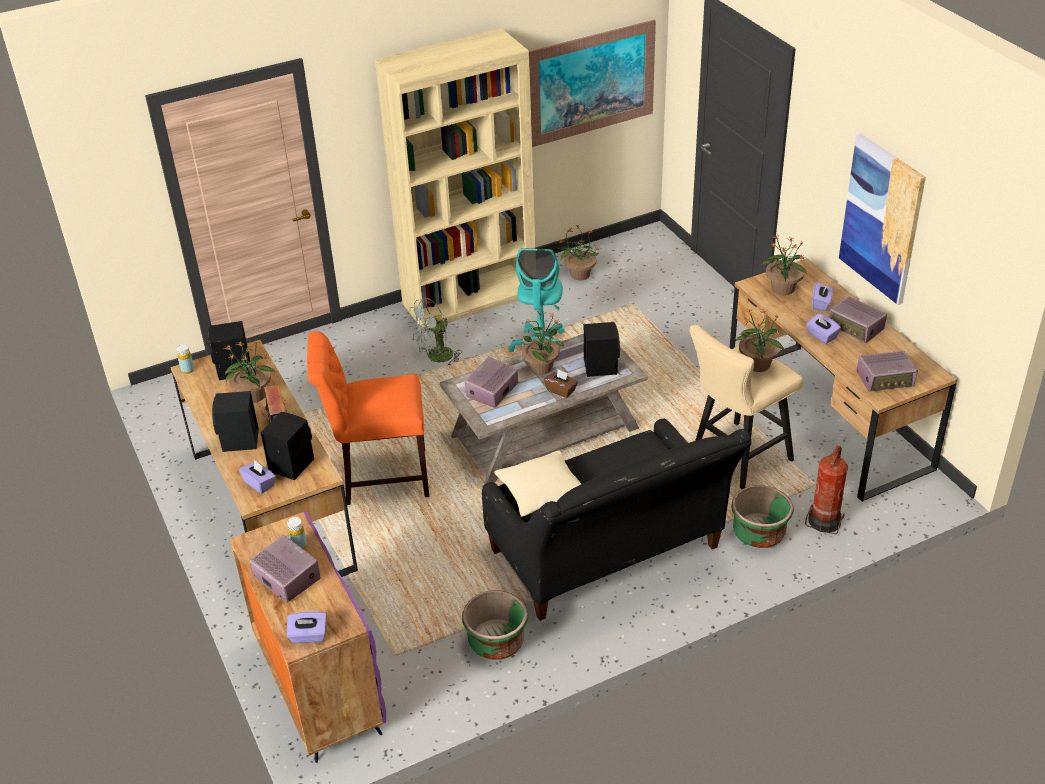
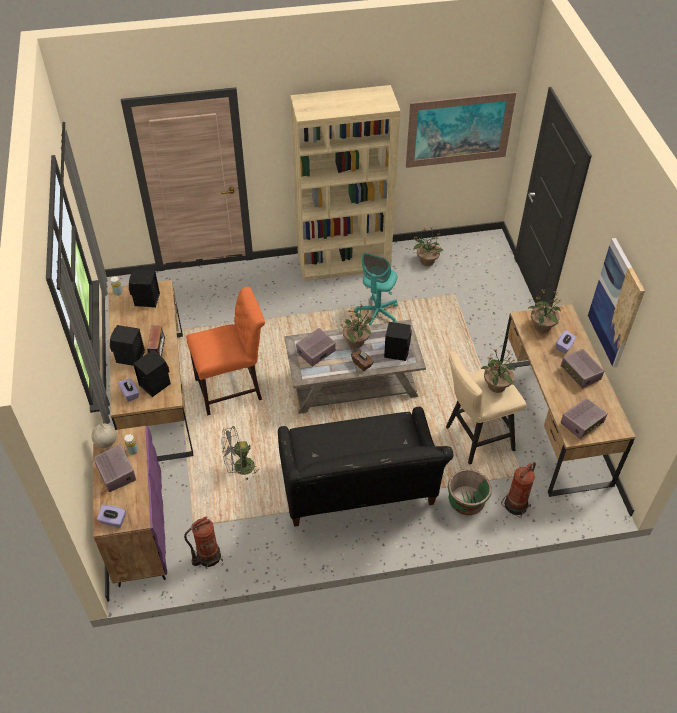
camera: 15 degrees right, 10 degrees up
potted plant [224,341,276,403] -> none
orange chair [307,331,429,505] -> orange chair turned 150 degrees clockwise [186,287,265,415]
grey fan [408,298,462,365] -> grey fan moved to [221,426,260,480]
green planter [462,590,529,660] -> none
beige pillow [494,450,581,517] -> none
purple tissue box [806,314,841,344] -> none
radio [856,351,918,392] -> radio turned 45 degrees counterclockwise [561,398,608,440]
none -> globe [91,418,117,448]
none -> fire extinguisher [184,516,223,569]

